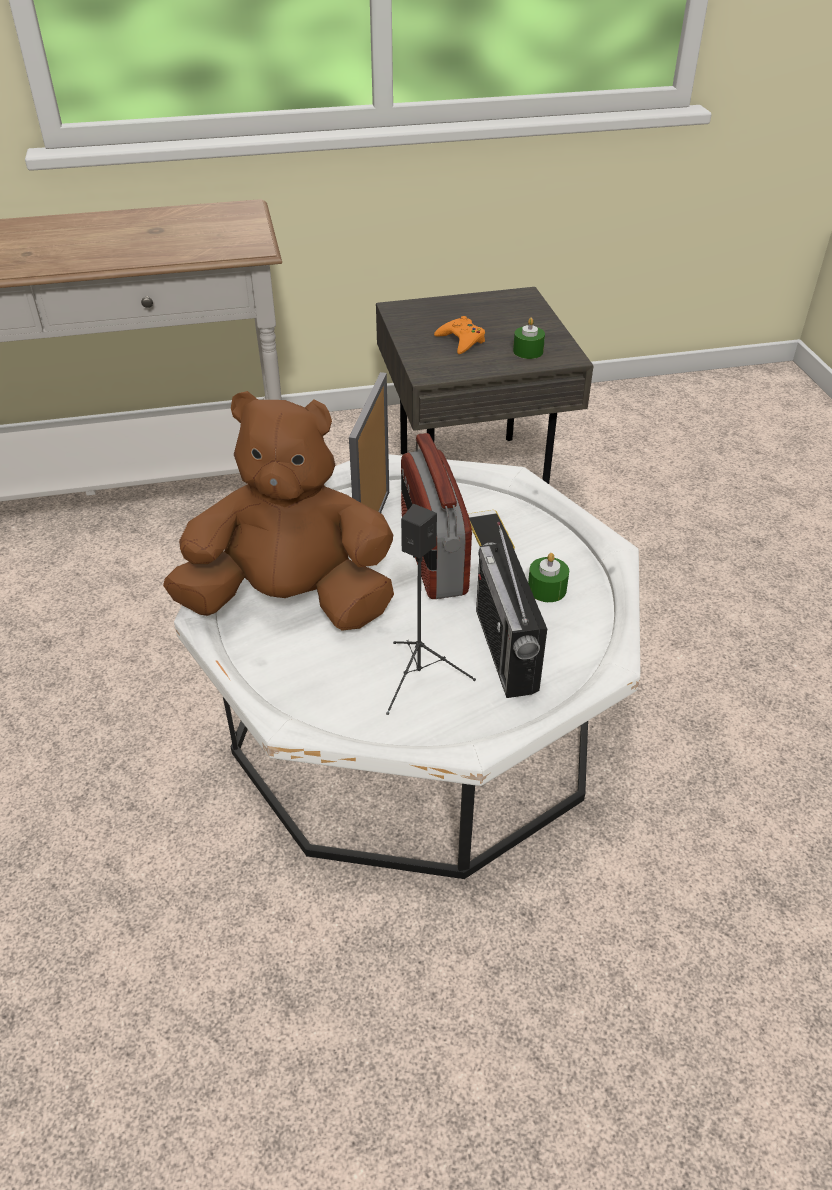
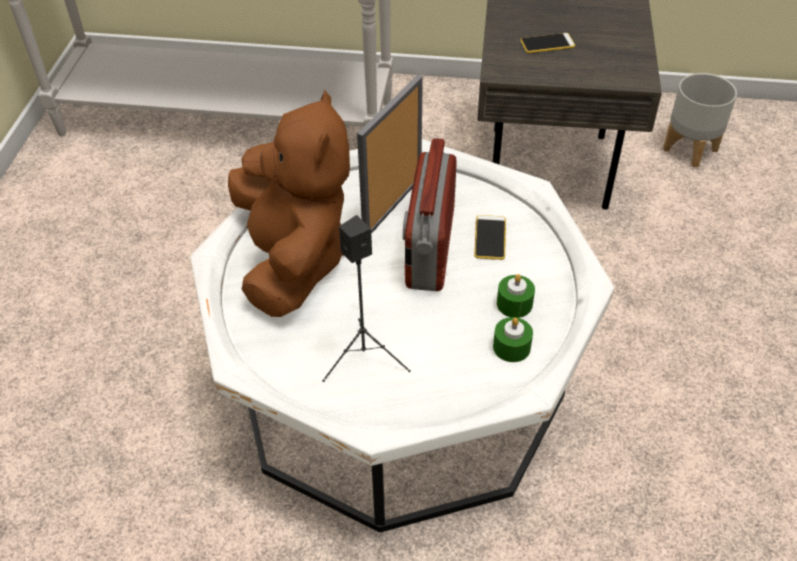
camera: 20 degrees right, 5 degrees up
brown plush toy [163,391,394,631] -> brown plush toy turned 60 degrees clockwise [228,89,350,317]
orange game controller [434,316,485,354] -> phone [520,33,575,53]
radio [476,522,547,698] -> none
green candle [513,318,545,359] -> green candle moved to [493,317,533,362]
none -> grey planter [663,73,737,167]

